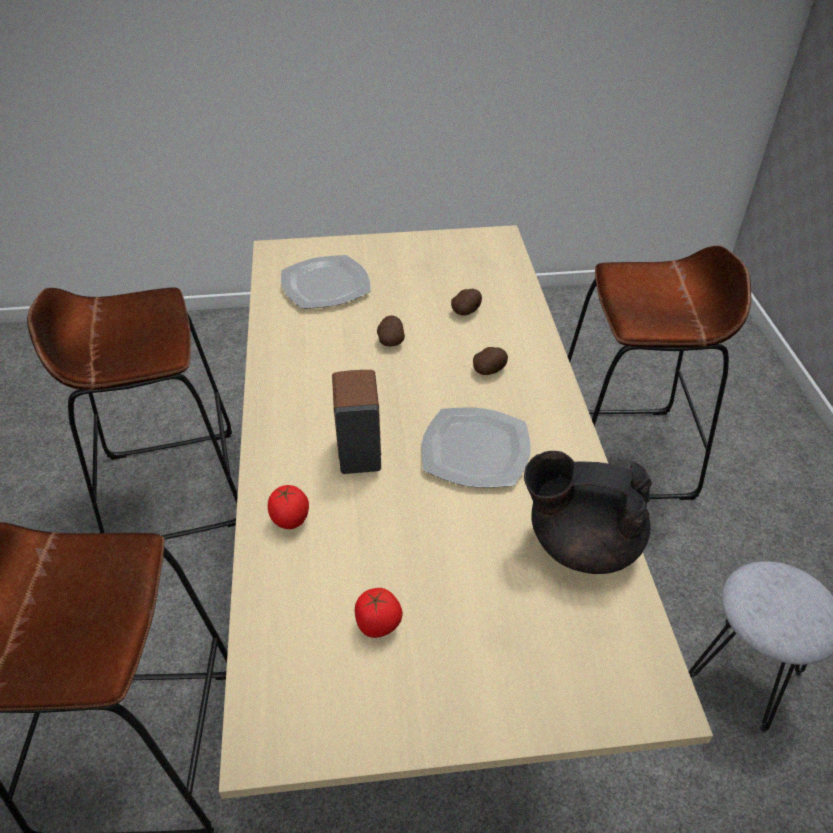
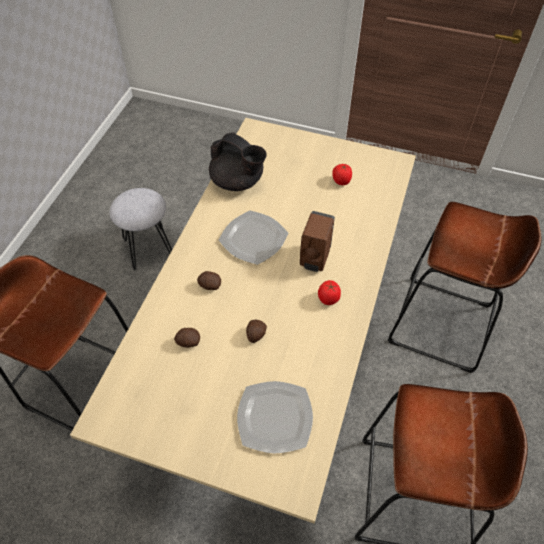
camera: 155 degrees left, 10 degrees up
tomato [268,485,309,529] -> tomato moved to [318,280,341,305]

